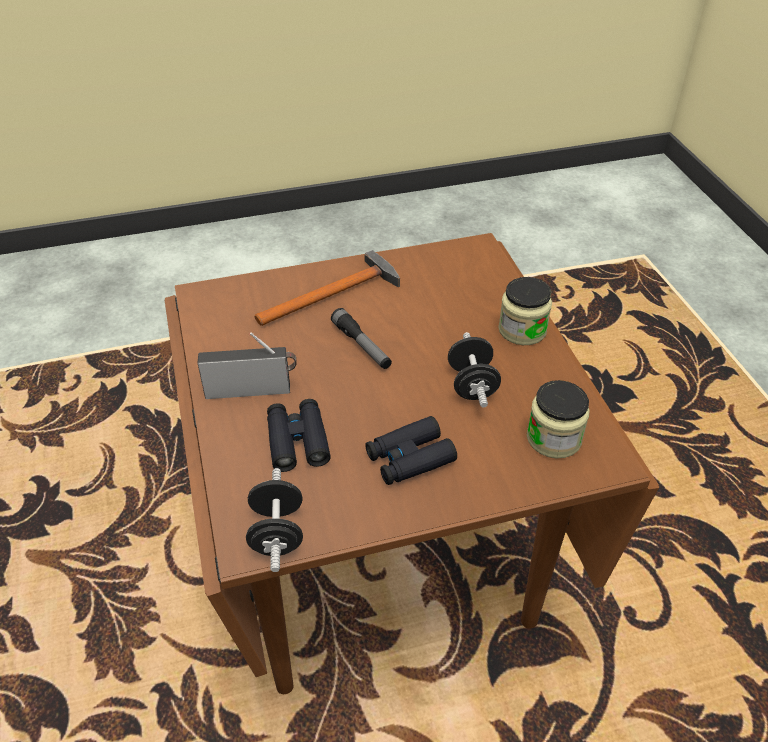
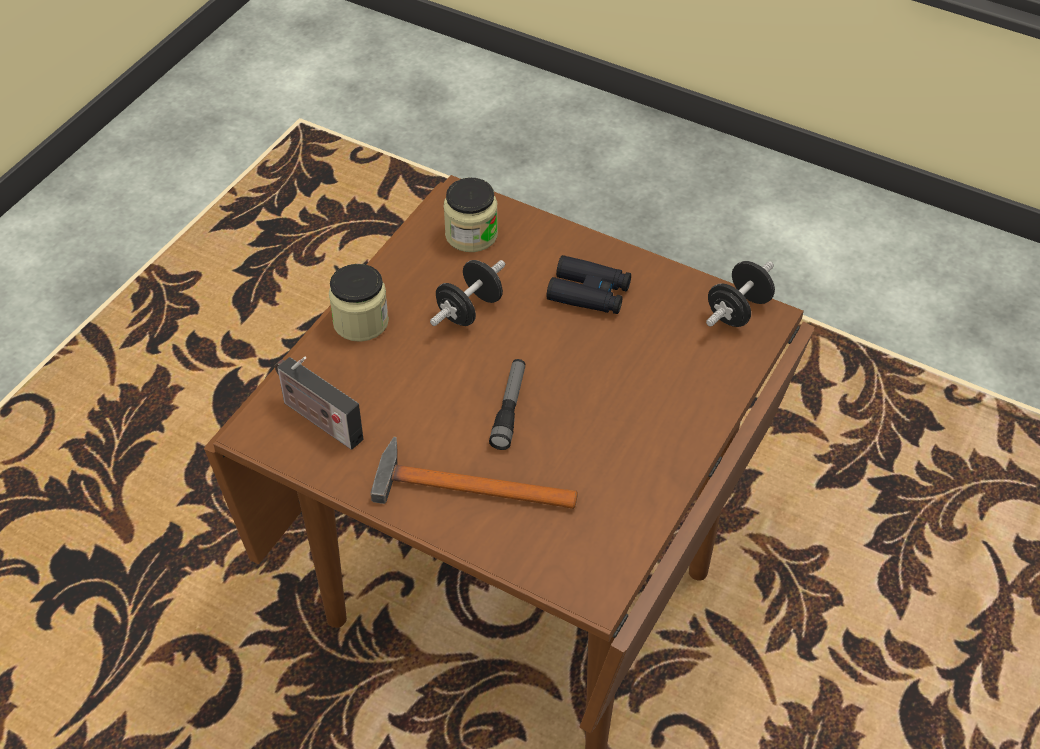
camera: 135 degrees left, 5 degrees up
radio [197,332,296,399] -> radio moved to [275,357,364,450]
black binoculars [267,399,331,472] -> none

